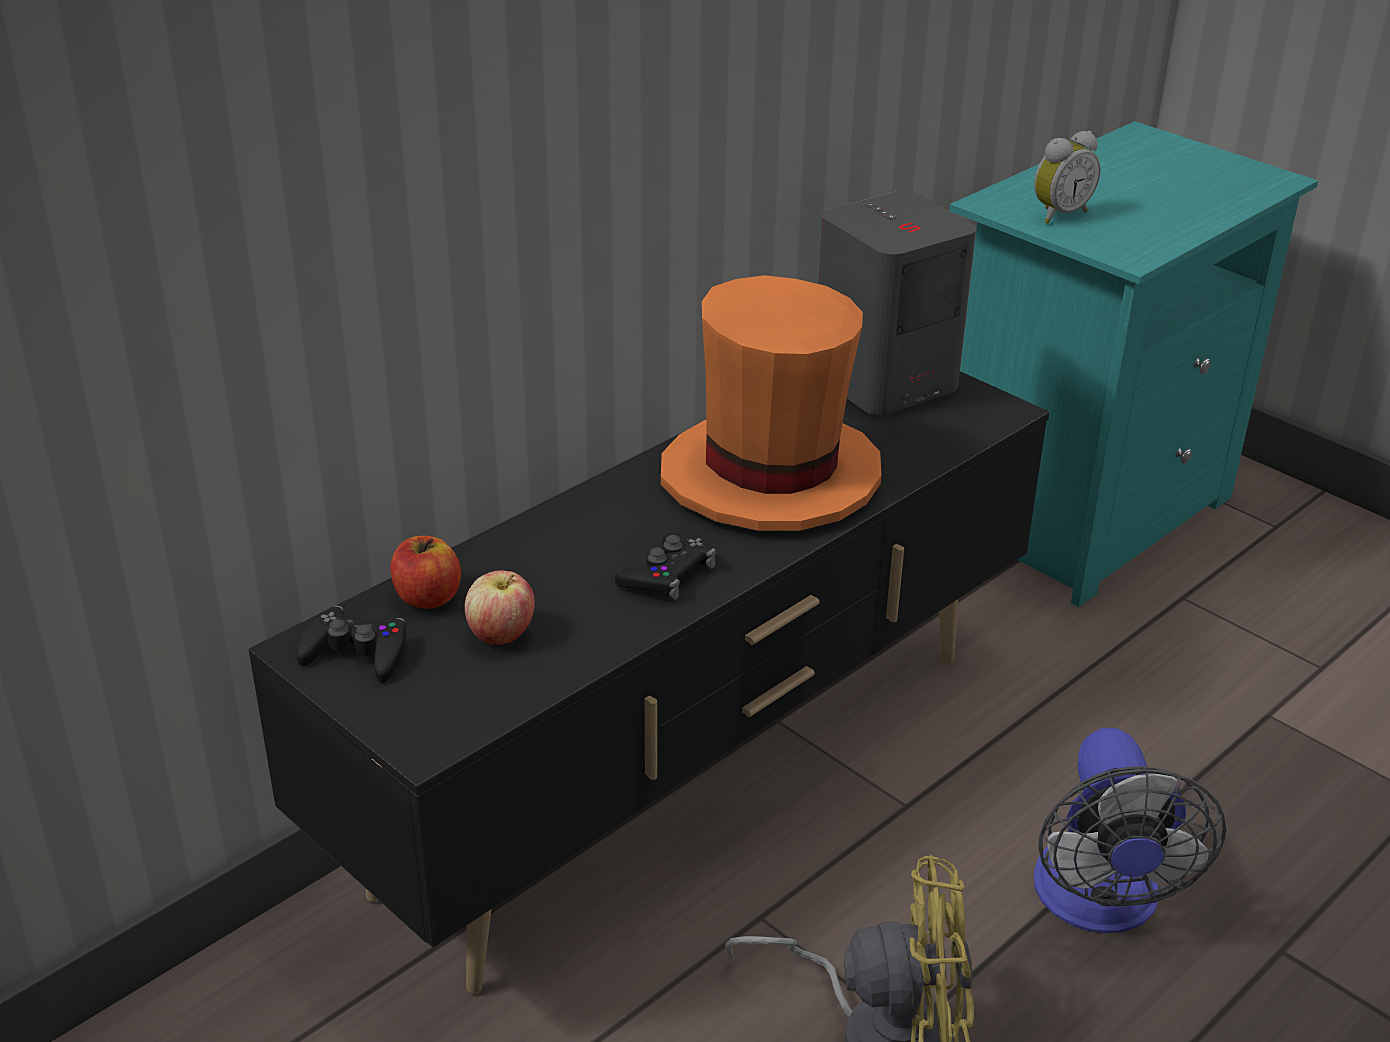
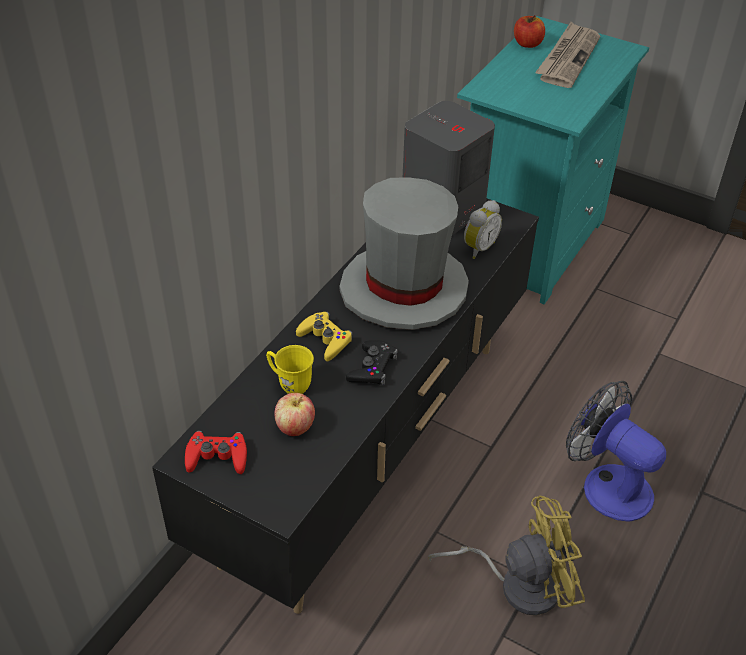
camera: 15 degrees left, 10 degrees up
black game controller [297,605,406,683] -> red game controller [185,430,247,474]
apple [391,536,461,609] -> apple moved to [514,15,545,48]
orange hat [660,275,881,531] -> grey hat [340,177,469,330]
alarm clock [1034,131,1101,224] -> alarm clock moved to [464,200,502,259]
fan [1034,728,1226,933] -> fan turned 150 degrees clockwise [566,381,666,521]
none -> yellow mug [266,345,314,394]
none -> yellow game controller [296,312,353,361]
none -> newspaper [535,22,600,88]

